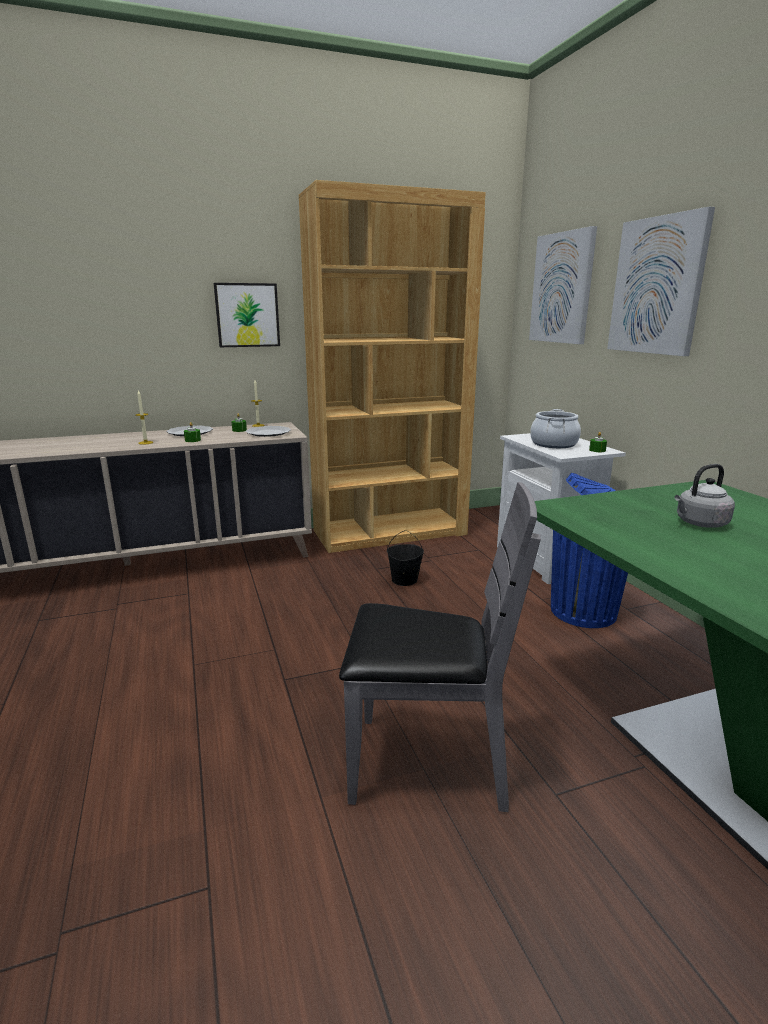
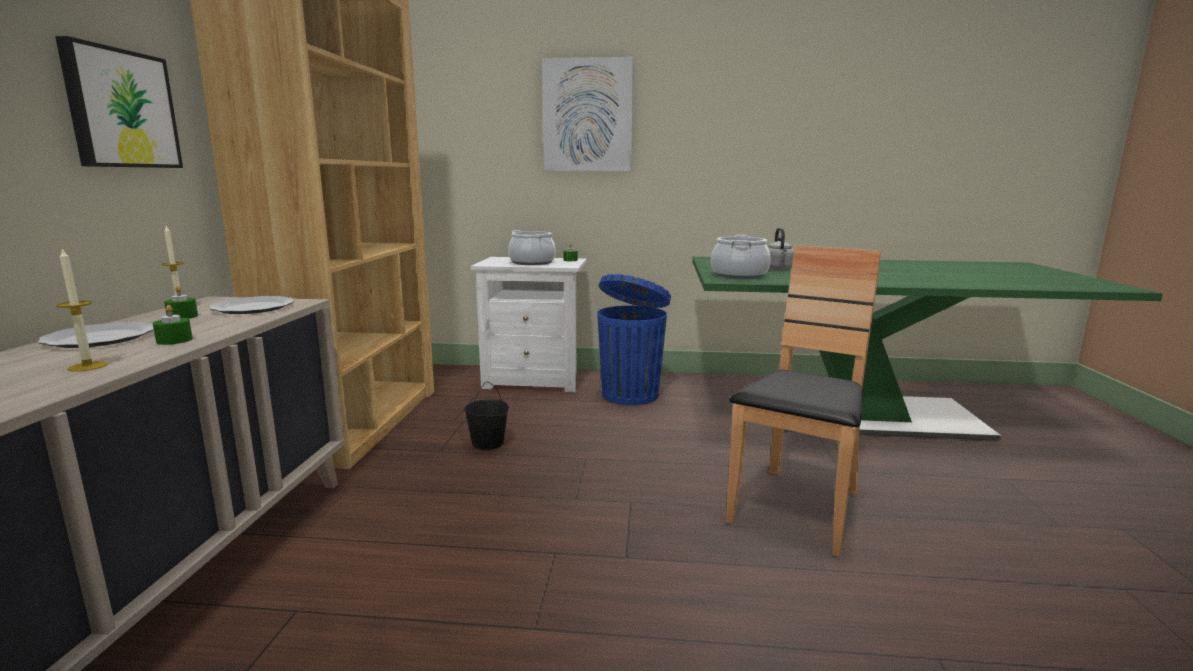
camera: 65 degrees left, 5 degrees down
grey chair [339,482,541,812] -> brown chair [726,245,881,557]
picture [529,226,597,344] -> none
none -> cooking pot [711,235,771,279]

